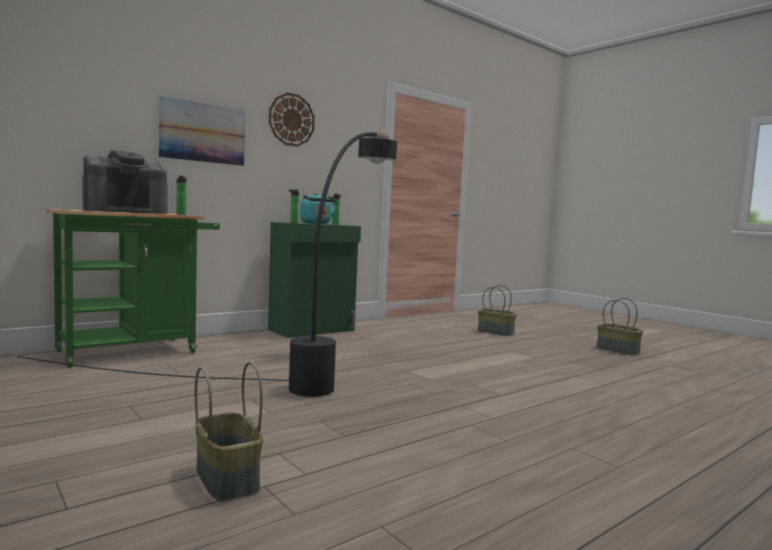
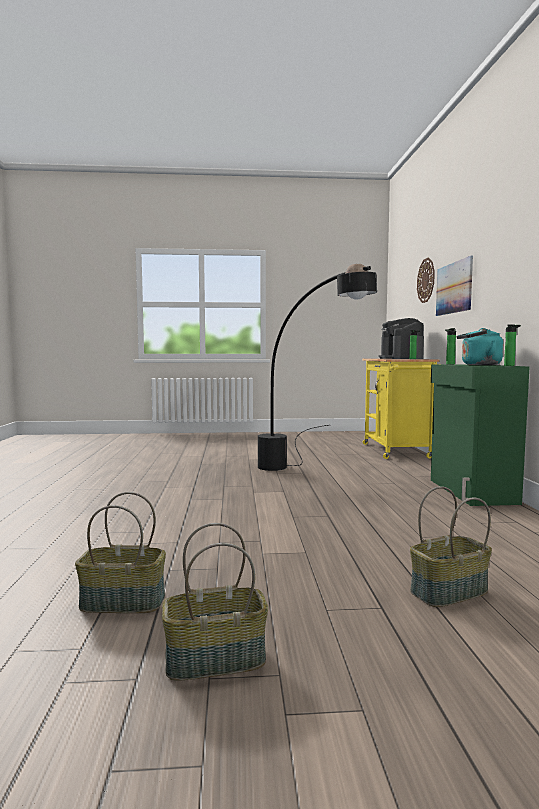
camera: 125 degrees right, 0 degrees up
green cart [46,209,220,368] -> yellow cart [362,359,440,459]
basket [195,362,263,502] -> basket moved to [75,492,166,613]
wall clock [269,92,315,147] -> wall clock moved to [417,258,435,303]

